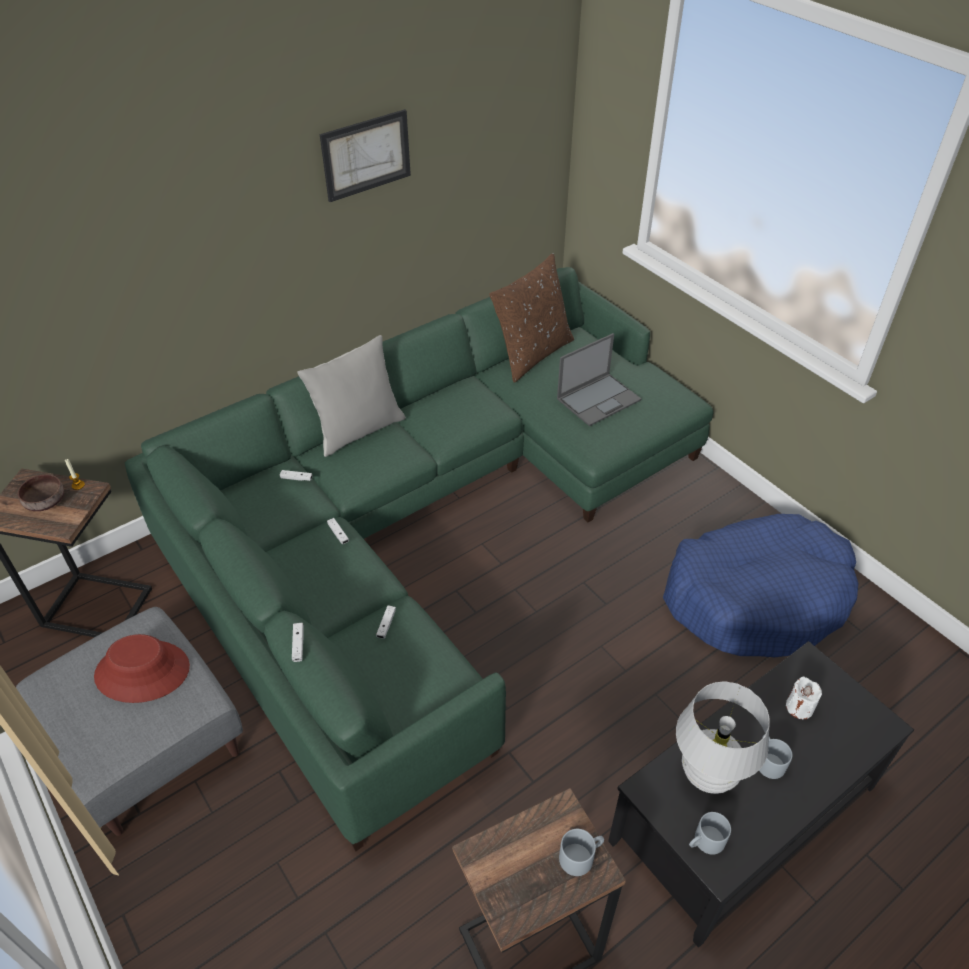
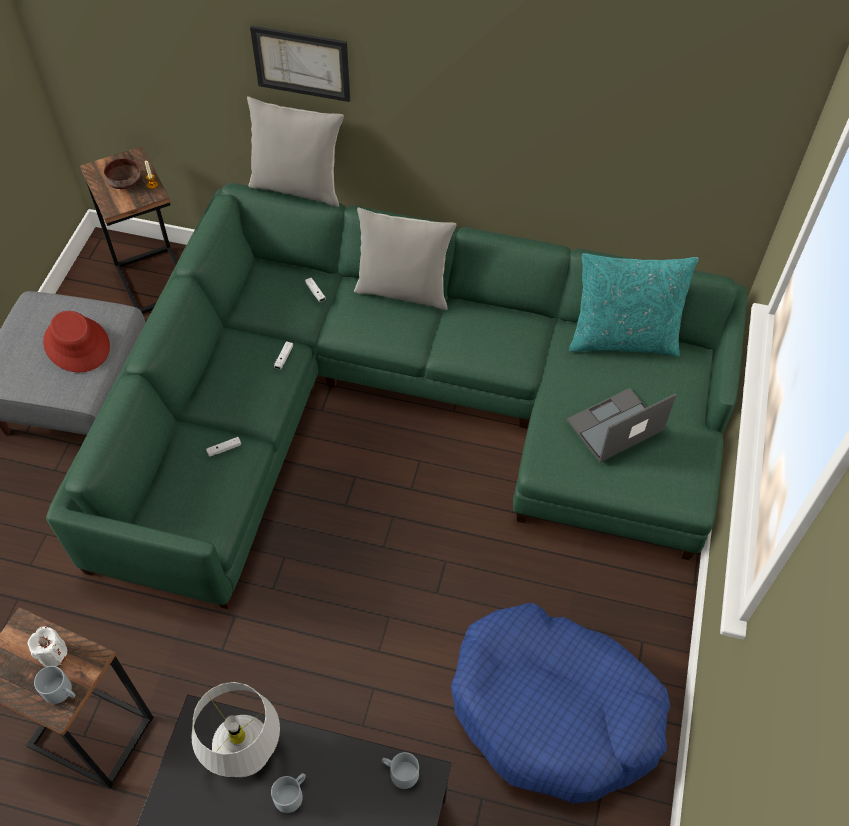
camera: 50 degrees right, 10 degrees up
white game controller [292,623,304,662] -> none
picture [320,109,411,202] -> picture moved to [250,26,350,102]
brown pillow [489,253,574,383] -> turquoise pillow [569,253,699,357]
laptop [557,333,641,426] -> laptop turned 135 degrees clockwise [567,388,676,463]
grey mug [689,812,731,855] -> grey mug moved to [382,752,419,789]
white candle [786,677,822,719] -> white candle moved to [28,626,67,667]
none -> grey pillow [247,96,344,207]

